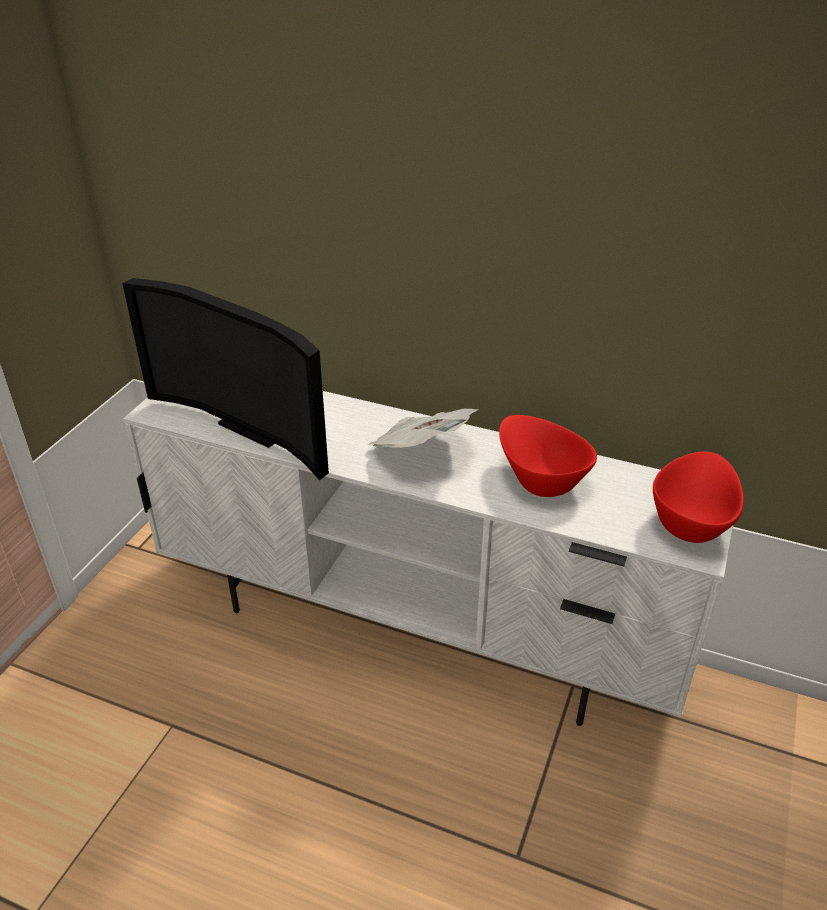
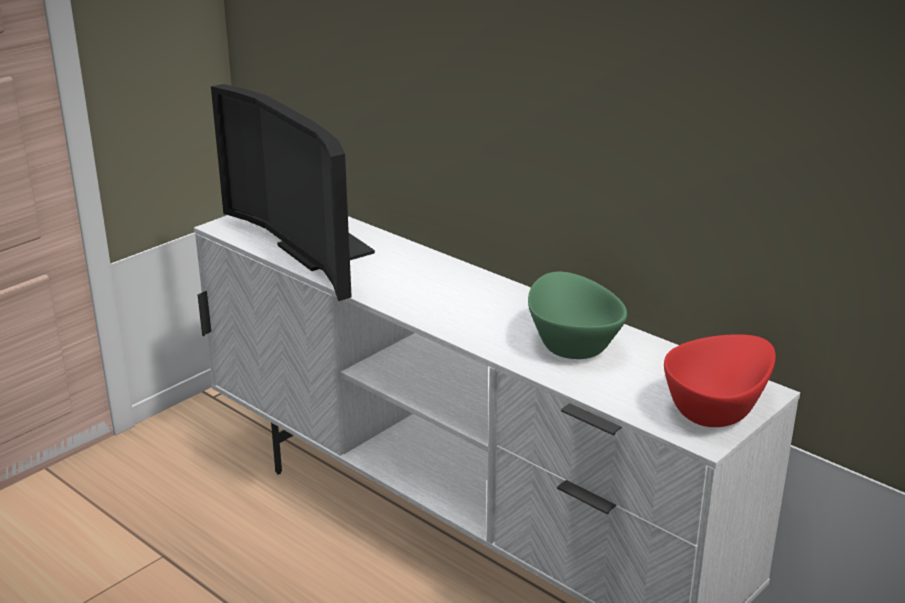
camera: 20 degrees right, 10 degrees down
newspaper [368,408,478,448] -> none
red bowl [499,415,597,497] -> green bowl [528,272,627,359]

